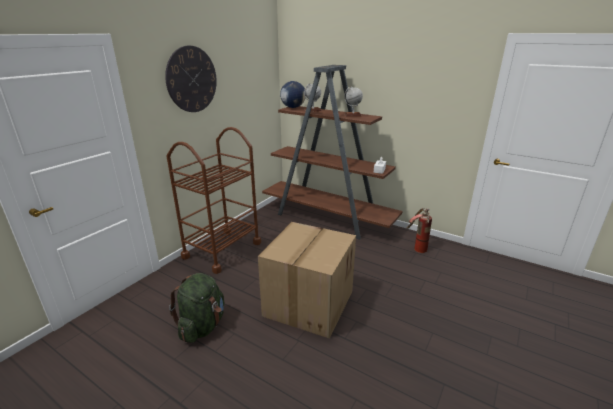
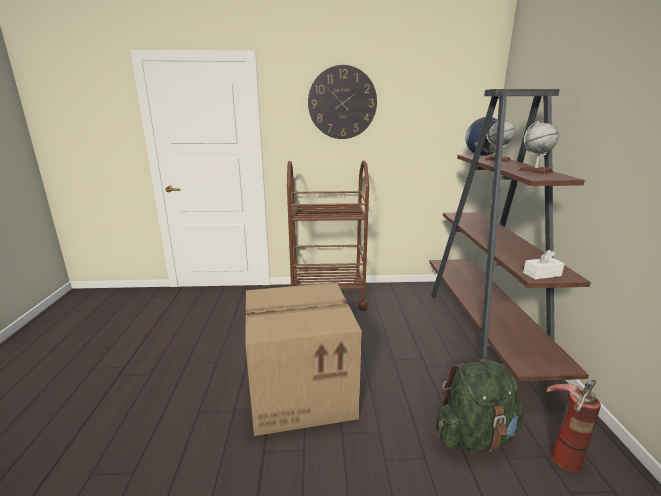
camera: 55 degrees right, 5 degrees down
green backpack [169,273,225,343] -> green backpack moved to [435,359,524,453]

